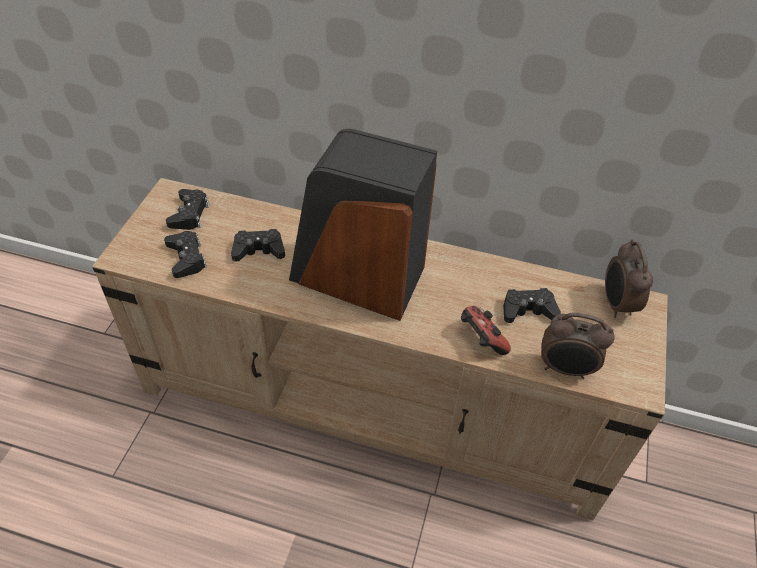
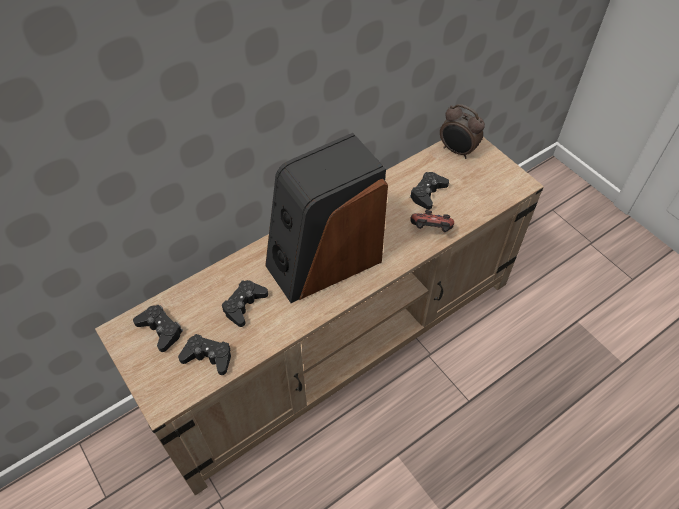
camera: 50 degrees left, 5 degrees up
alarm clock [541,313,615,379] -> none

